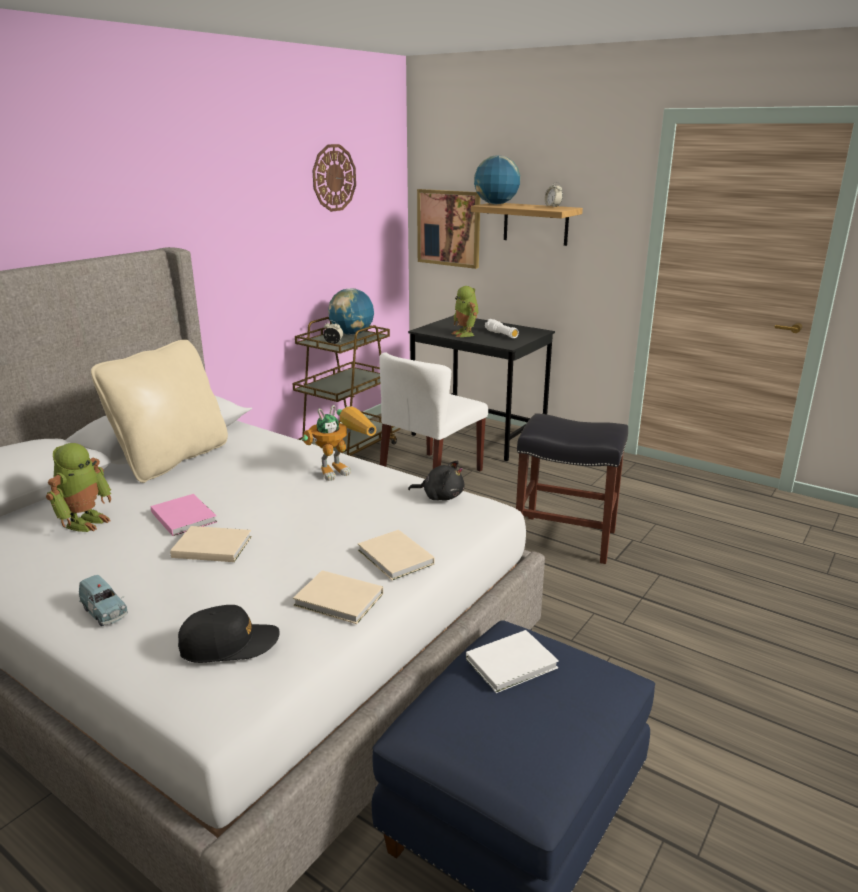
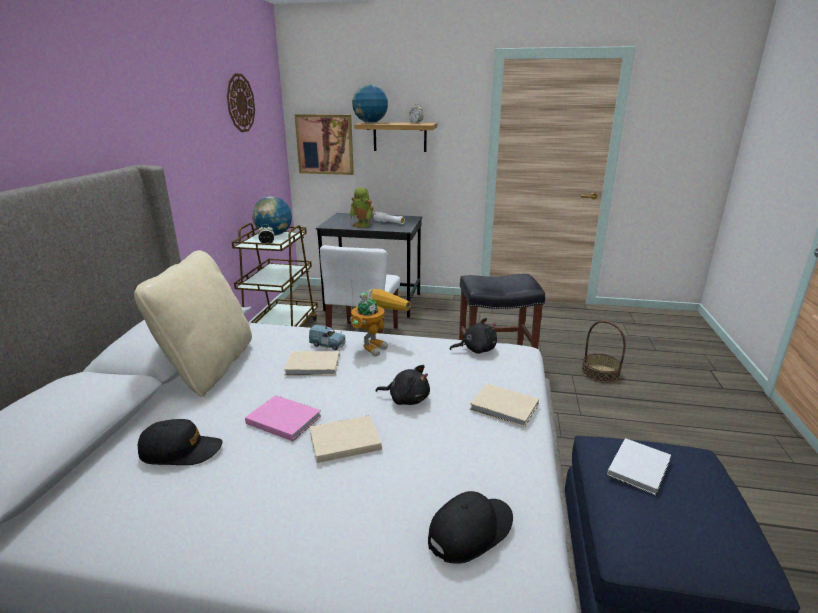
camera: 25 degrees left, 0 degrees up
toy robot [46,443,111,532] -> black cap [138,419,223,465]
blue toy car [79,575,128,626] -> blue toy car moved to [309,325,346,350]
beige book [293,570,383,624] -> beige book moved to [284,351,340,375]
none -> black plush toy [376,365,430,405]
none -> basket [581,321,626,383]

